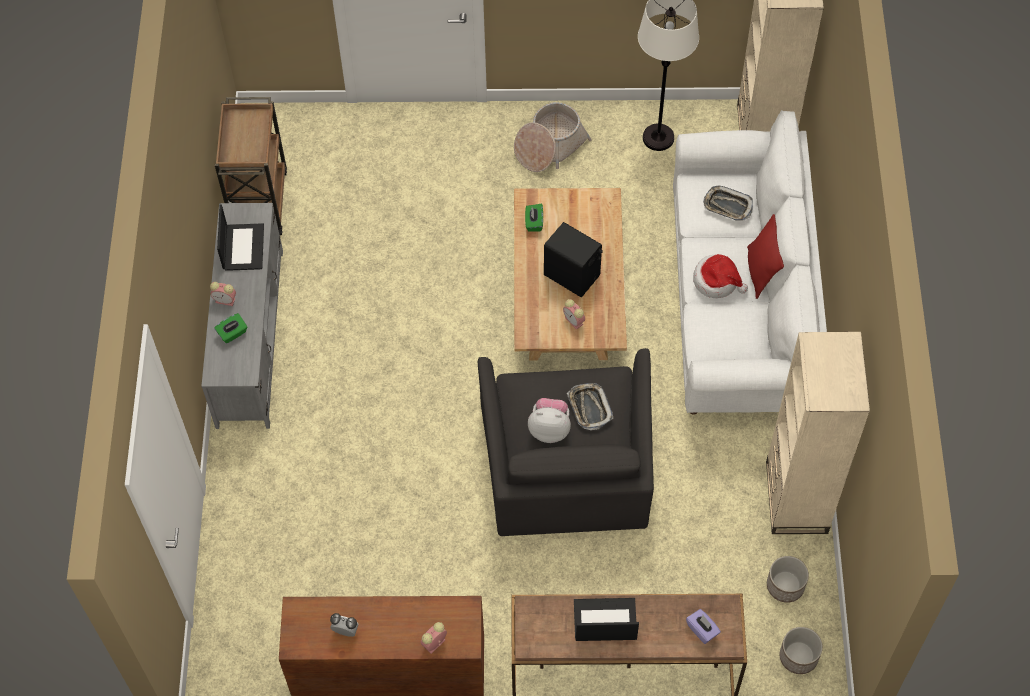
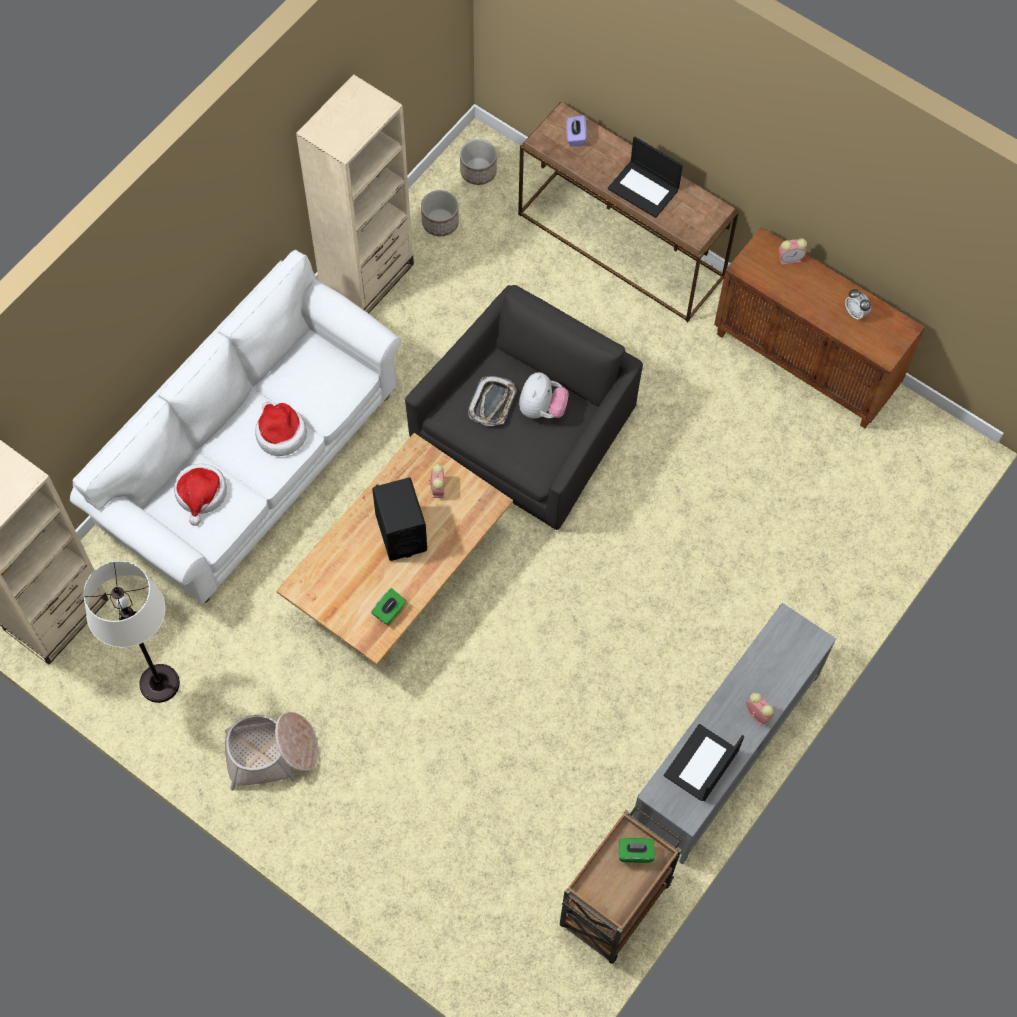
camera: 145 degrees left, 5 degrees up
green tissue box [214,313,247,343] -> green tissue box moved to [619,838,655,863]
plush toy [528,398,571,443] -> plush toy turned 120 degrees counterclockwise [519,372,569,419]
tray [703,185,753,221] -> hat [174,463,227,526]
red pillow [747,214,784,299] -> none

